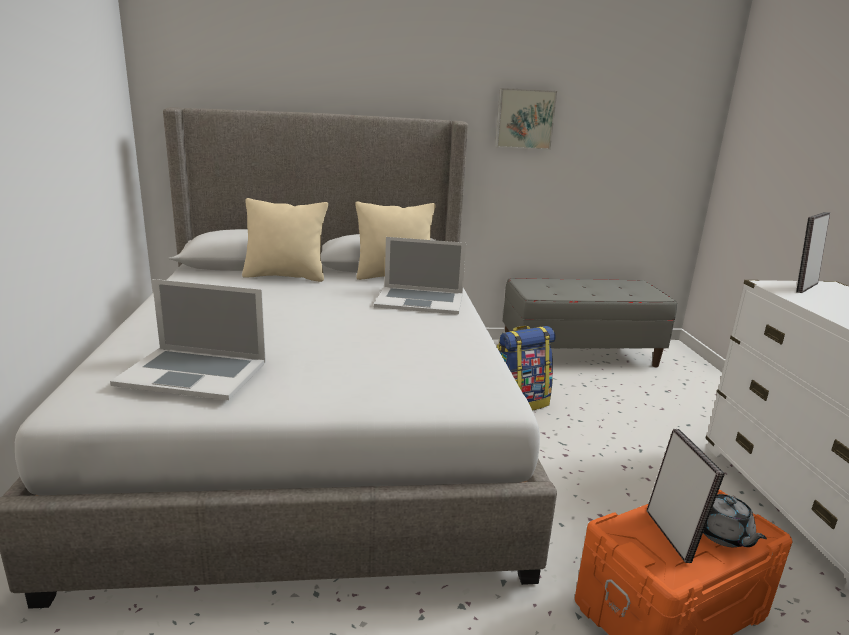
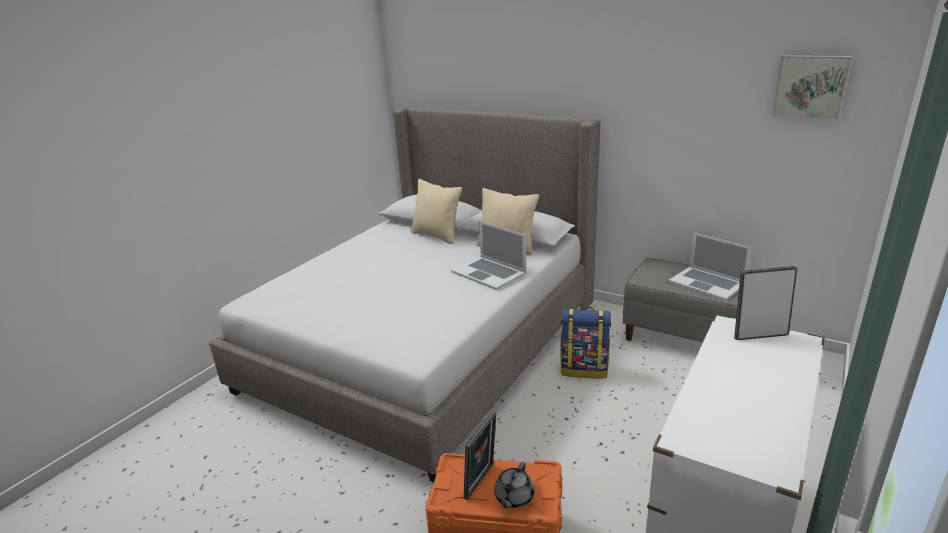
camera: 40 degrees right, 5 degrees up
laptop [110,279,266,400] -> laptop moved to [669,233,752,301]
picture [495,88,557,150] -> picture moved to [772,55,851,120]

